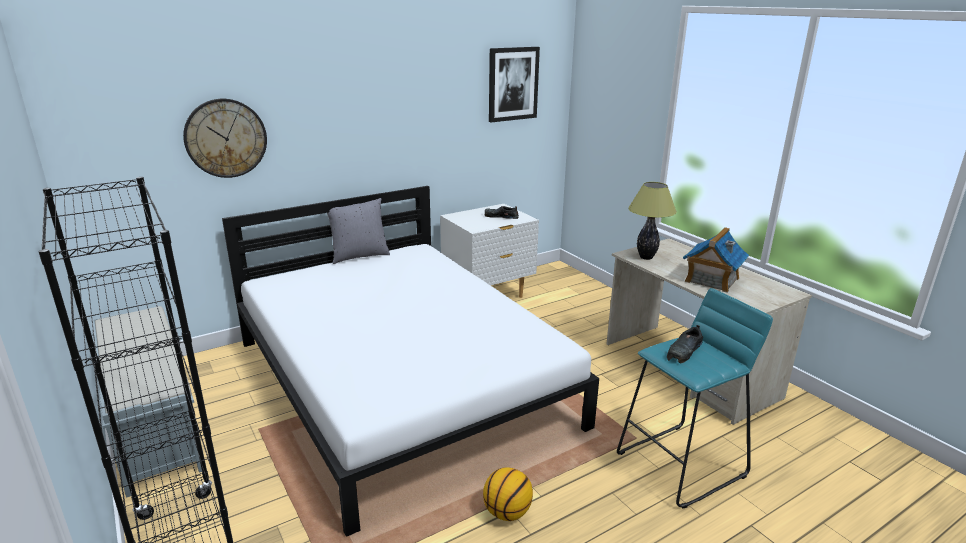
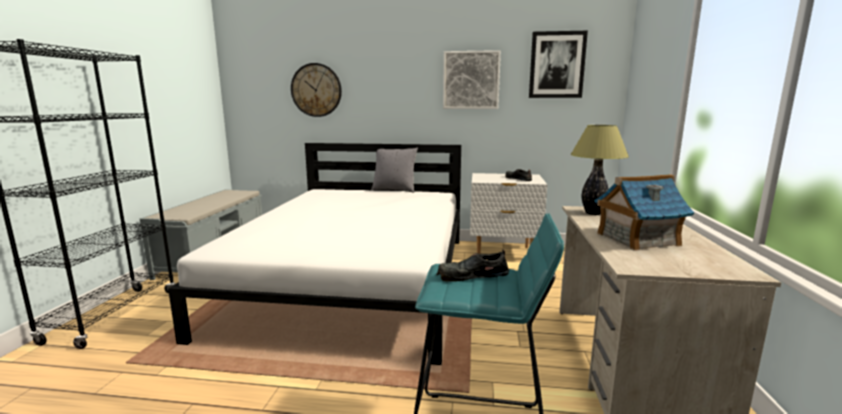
camera: 40 degrees right, 10 degrees down
basketball [483,467,533,521] -> none
none -> picture [443,50,501,109]

